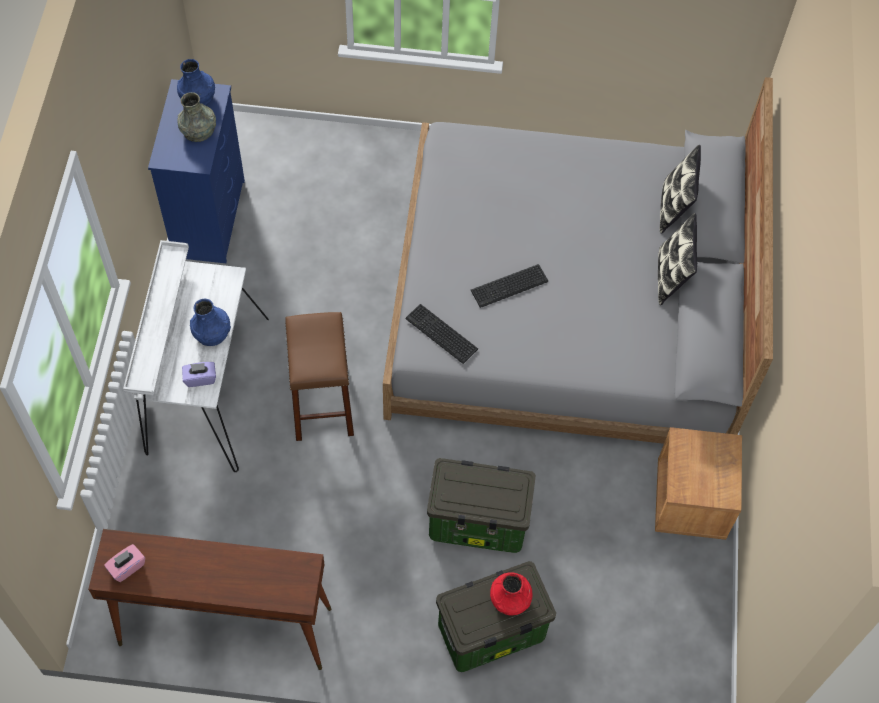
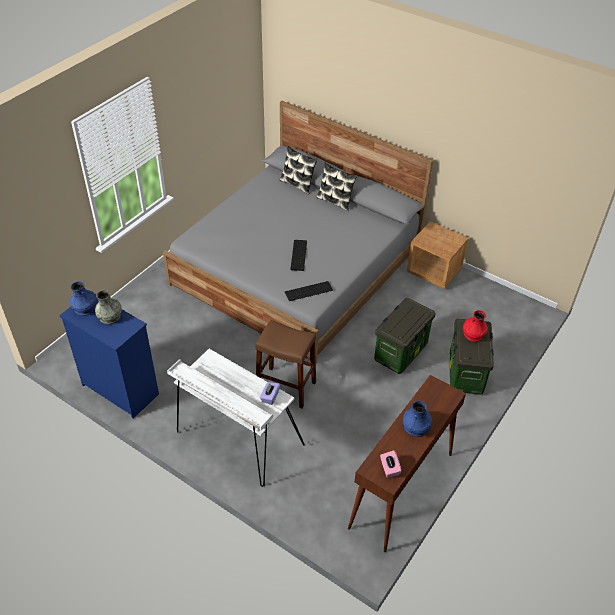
camera: 60 degrees left, 15 degrees down
blue vase [190,299,231,346] -> blue vase moved to [403,401,432,437]

